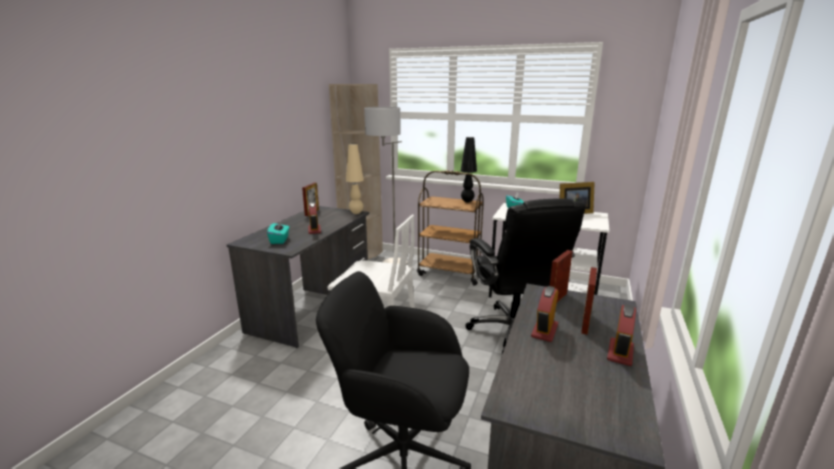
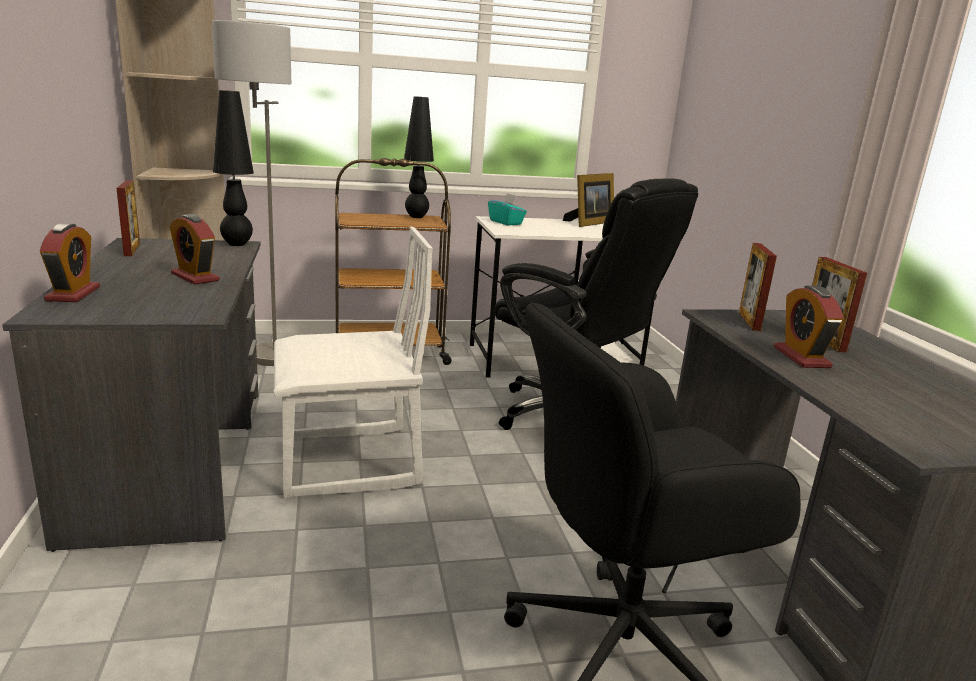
camera: 35 degrees left, 0 degrees up
turquoise tissue box [267,220,289,244] -> none
beige table lamp [346,143,364,214] -> black table lamp [213,90,254,246]
alarm clock [607,304,636,366] -> alarm clock moved to [40,223,100,302]

